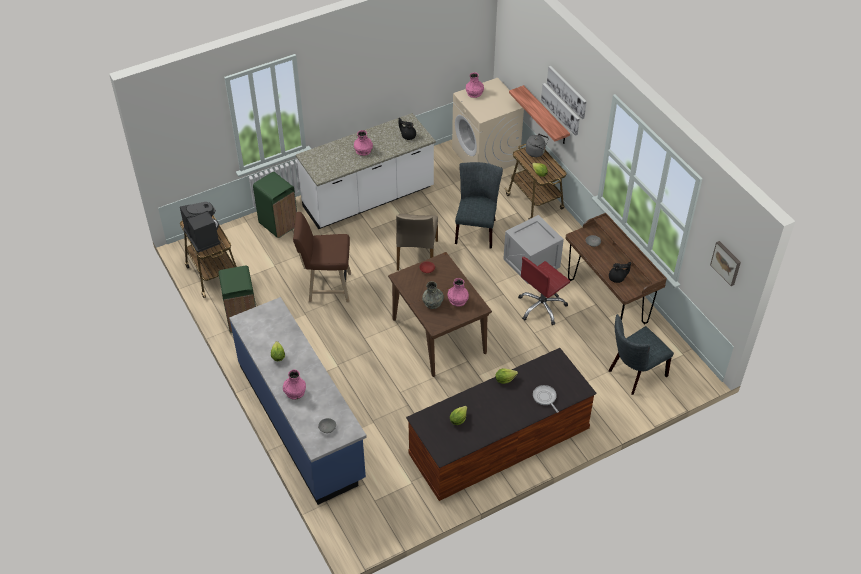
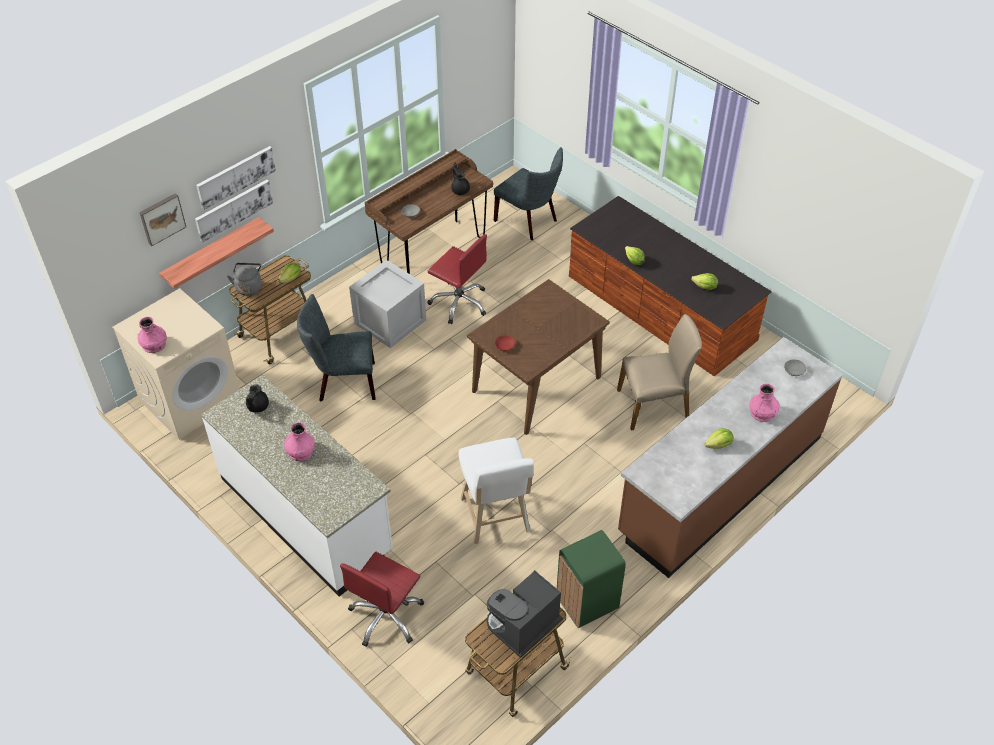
camera: 105 degrees left, 0 degrees up
blue counter [229,297,367,505] -> brown counter [618,337,843,578]
green trash can [253,172,297,238] -> red office chair [340,552,424,647]
brown stool [293,212,351,303] -> white stool [458,438,534,544]
beige chair [396,214,438,271] -> beige chair moved to [617,314,702,430]
grey vase [422,281,444,309] -> none
pink vase [447,278,469,307] -> none
frying pan [533,385,559,413] -> none
picture [710,241,741,286] -> picture moved to [139,193,186,246]

